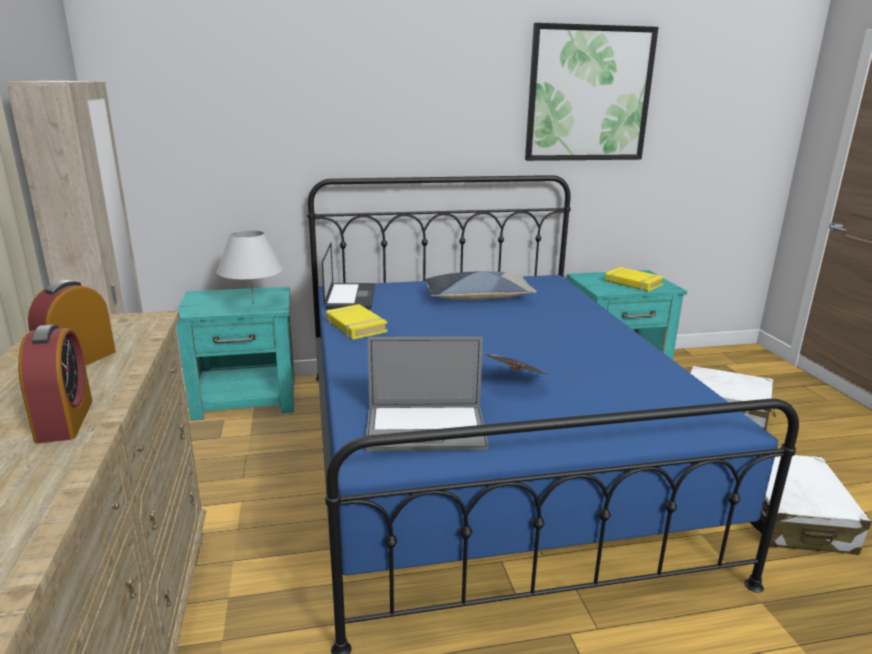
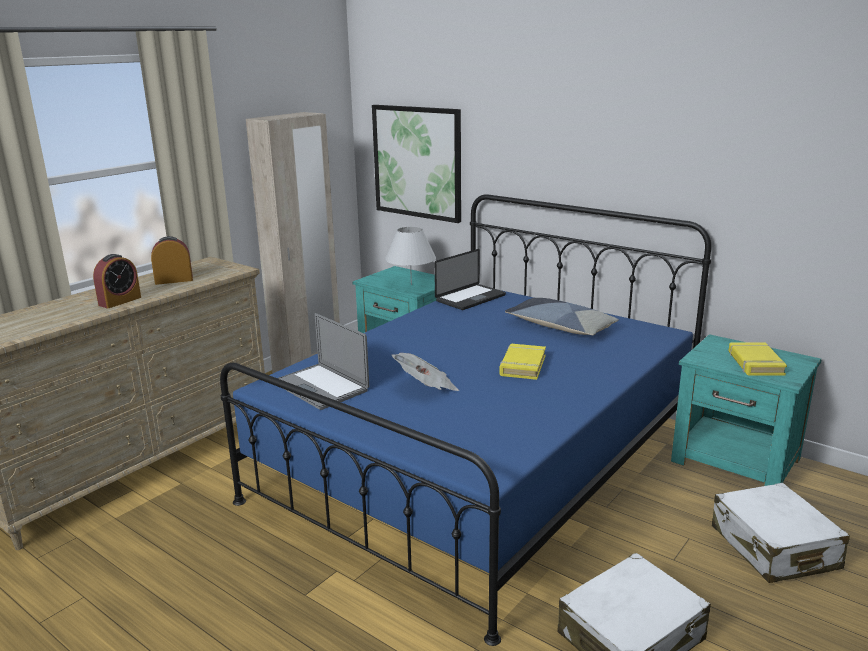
camera: 50 degrees right, 0 degrees up
yellow book [326,304,387,339] -> yellow book moved to [499,344,546,380]
picture [525,23,659,161] -> picture moved to [372,105,461,223]

